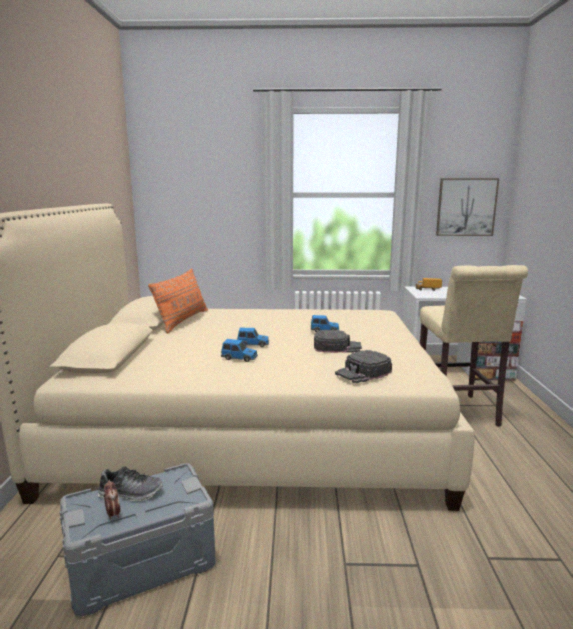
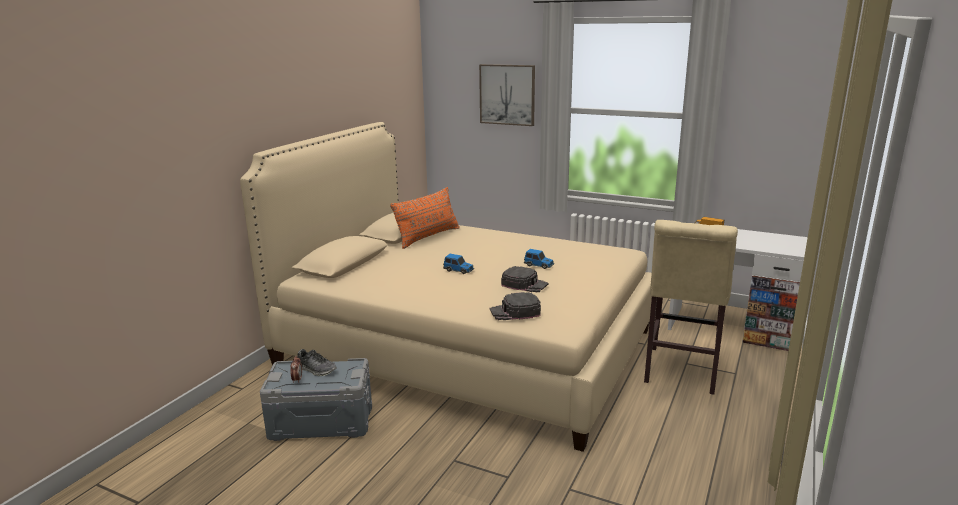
camera: 25 degrees right, 5 degrees up
toy car [221,339,258,362] -> none
picture [436,178,499,236] -> picture moved to [479,64,535,126]

